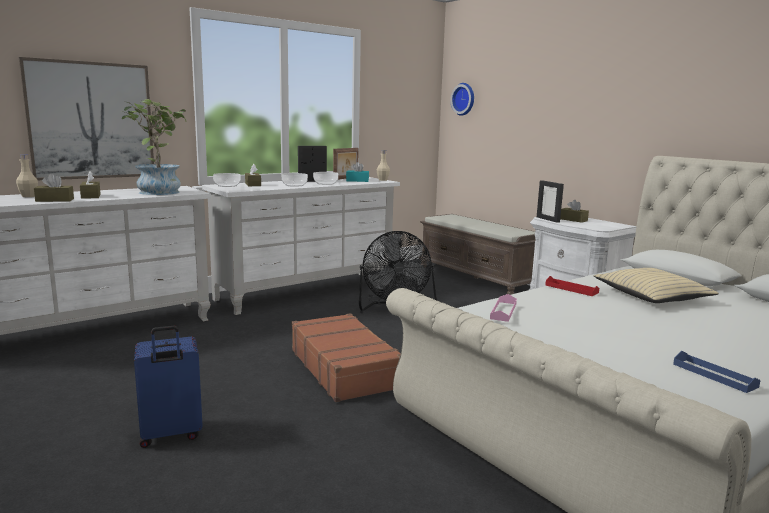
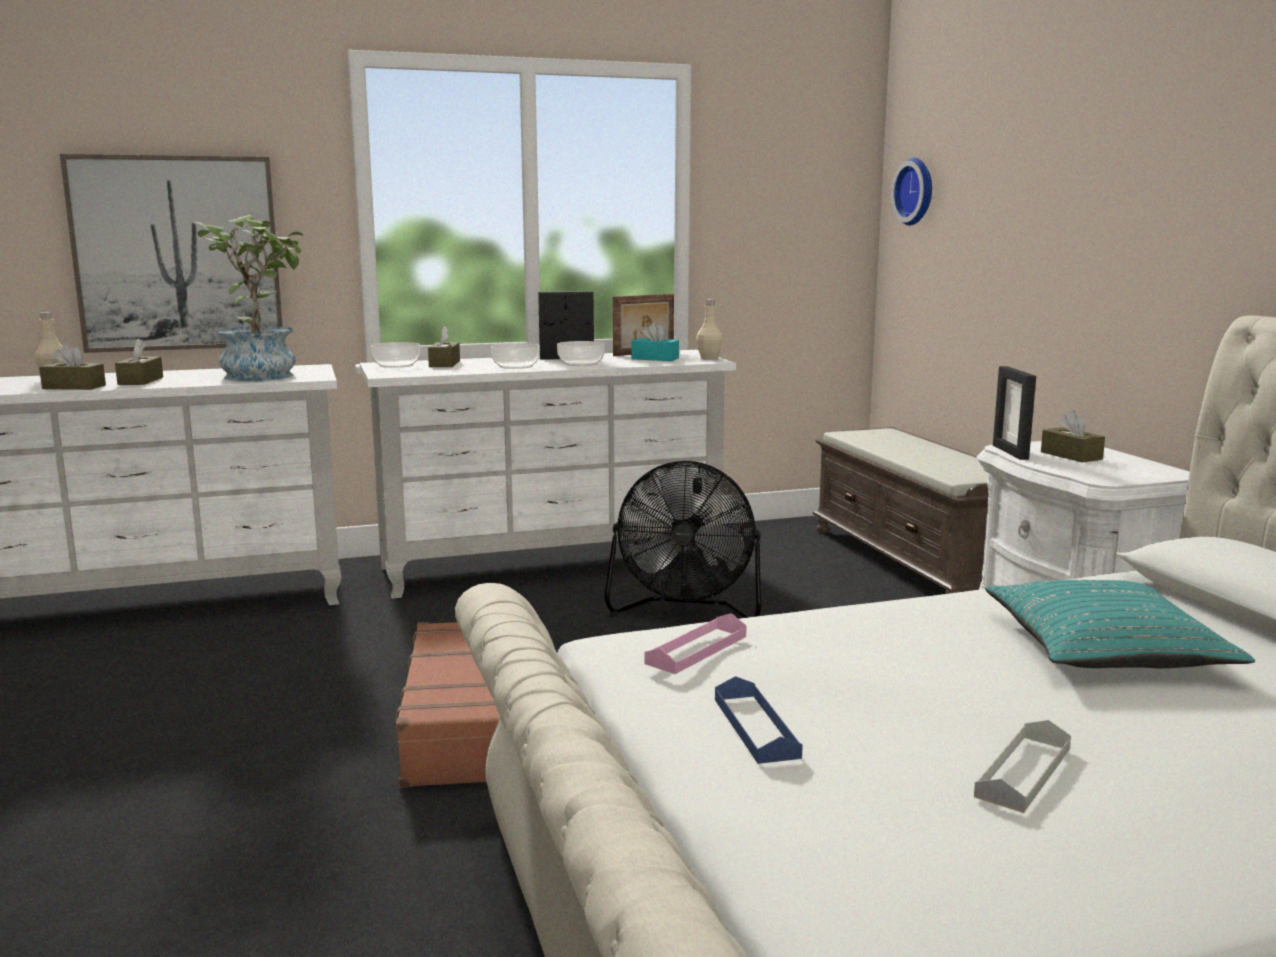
camera: 20 degrees right, 0 degrees up
blue suitcase [134,326,203,448] -> none
red tray [545,276,599,296] -> none
beige pillow [594,268,719,303] -> turquoise pillow [985,580,1255,668]
blue tray [673,351,761,393] -> blue tray moved to [715,676,803,764]
none -> grey tray [974,720,1071,813]

